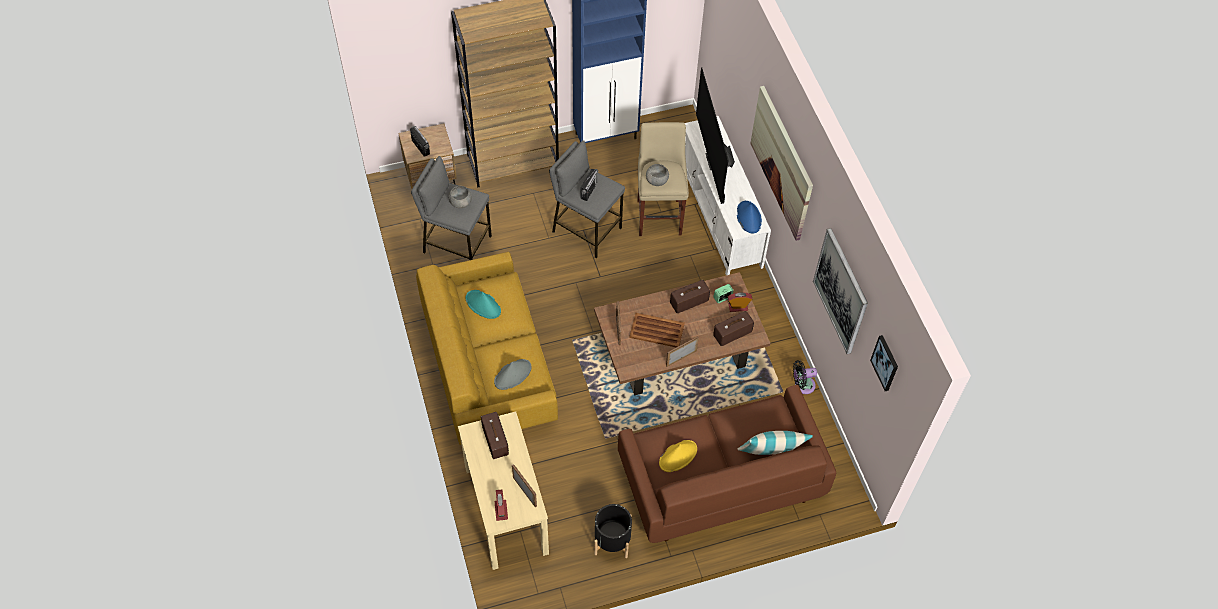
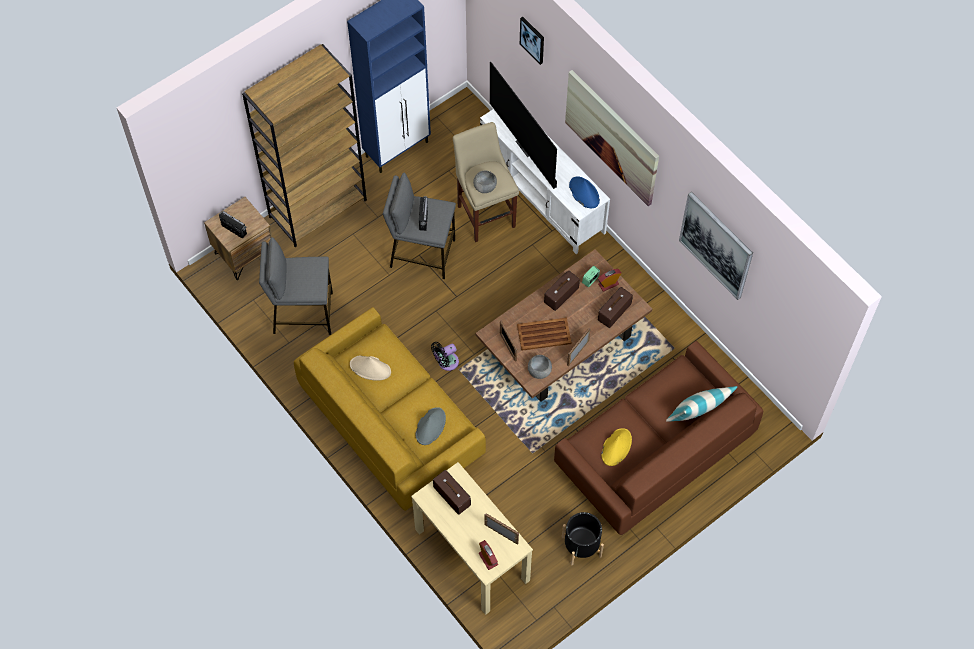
camera: 20 degrees left, 5 degrees up
grey bowl [448,186,472,208] -> grey bowl moved to [528,355,552,379]
turquoise hat [466,290,501,319] -> beige hat [350,355,391,381]
black fan [793,360,817,394] -> black fan moved to [431,342,459,371]
picture [870,335,898,391] -> picture moved to [520,17,544,65]

